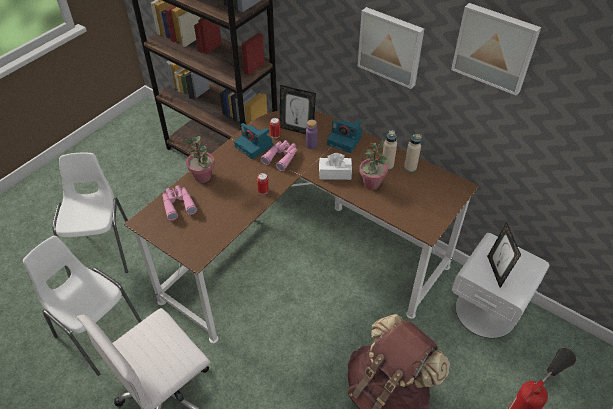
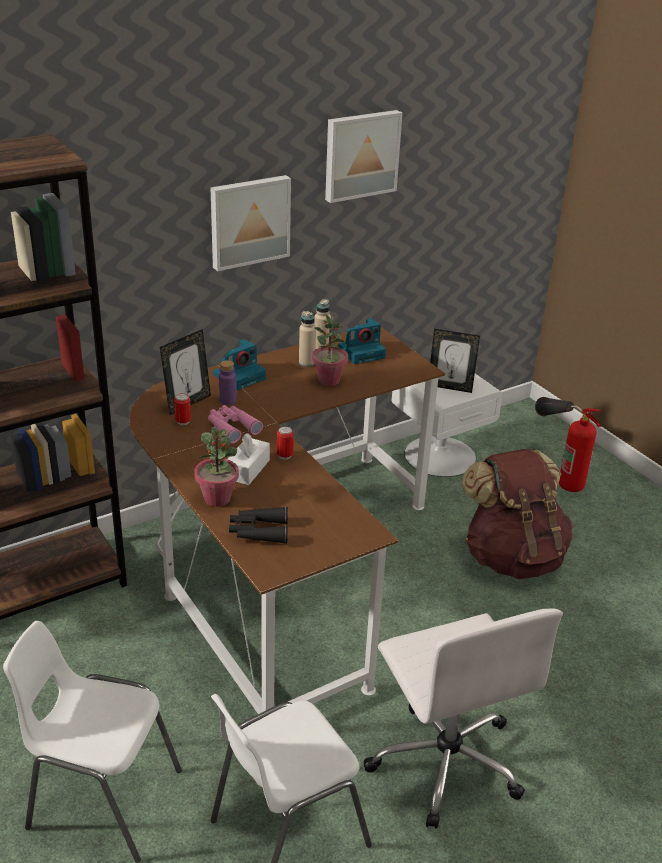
camera: 70 degrees left, 15 degrees down
pink binoculars [162,185,197,221] -> black binoculars [229,507,288,544]
camera [234,123,273,159] -> camera moved to [338,318,386,364]
white tissue box [319,153,352,180] -> white tissue box moved to [228,433,270,485]

